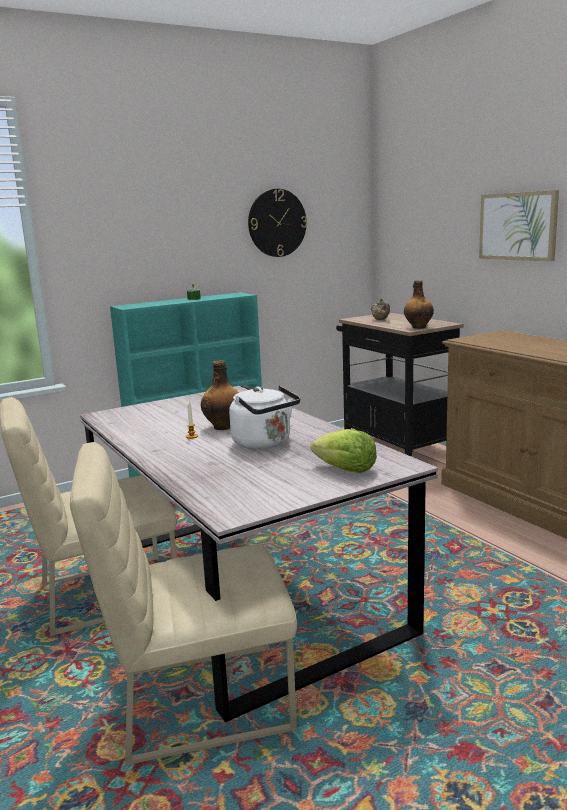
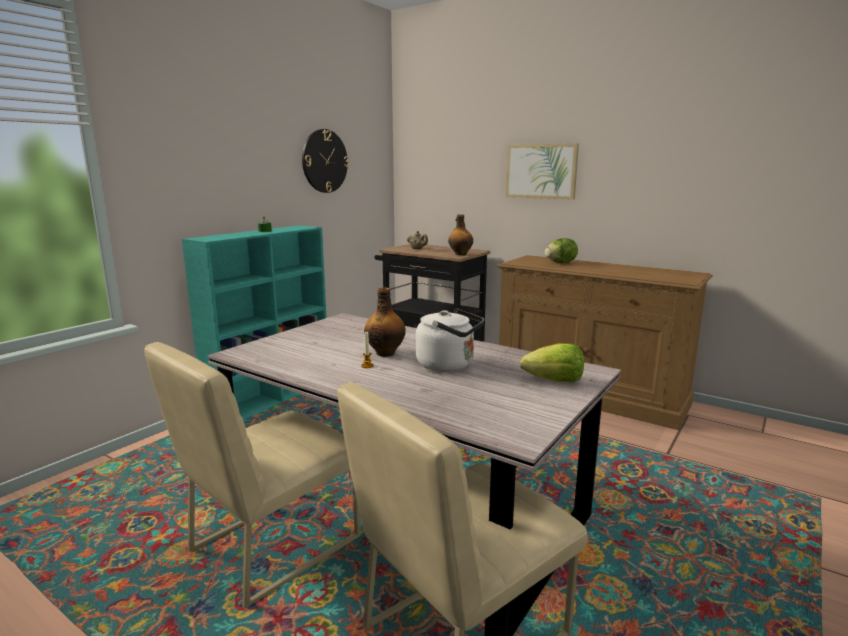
camera: 25 degrees left, 0 degrees up
none -> lettuce [545,238,578,263]

